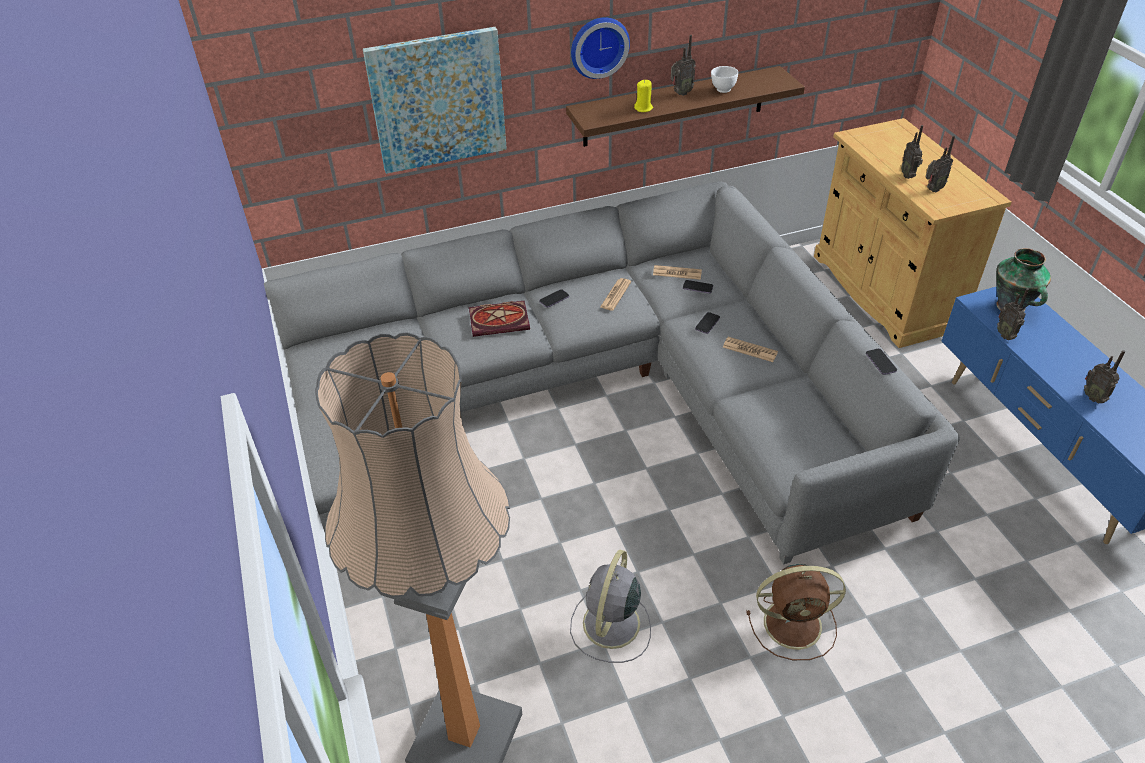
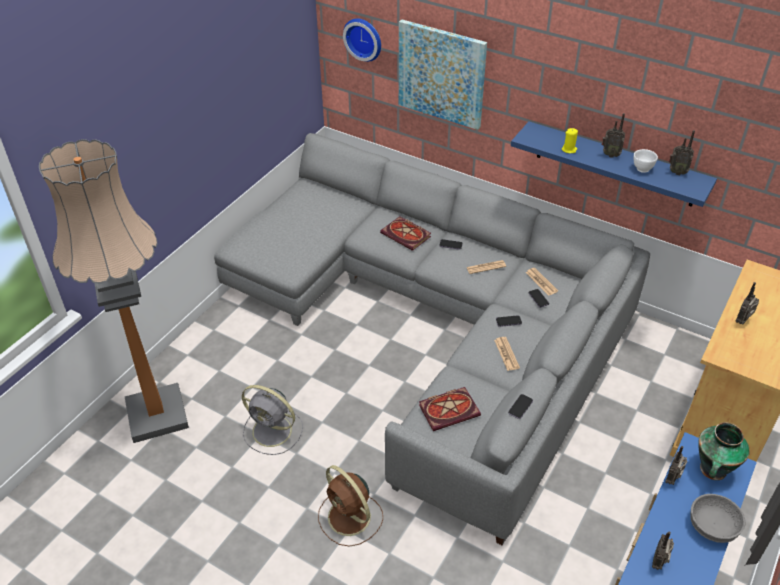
camera: 50 degrees right, 0 degrees up
brown shelf [566,66,805,147] -> blue shelf [511,121,717,207]
grey fan [570,550,651,663] -> grey fan turned 135 degrees counterclockwise [242,385,303,455]
wall clock [571,17,630,79] -> wall clock moved to [343,19,381,62]
radio [925,135,955,193] -> radio moved to [669,130,695,175]
none -> book [419,387,481,431]
none -> grey bowl [690,494,746,543]

